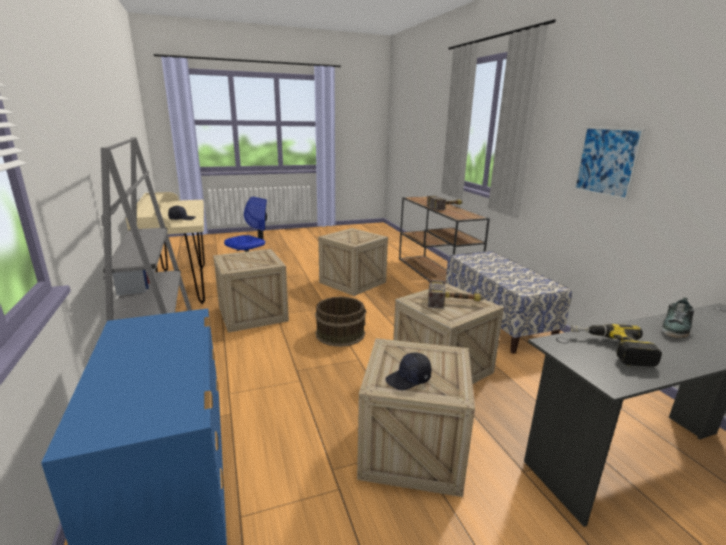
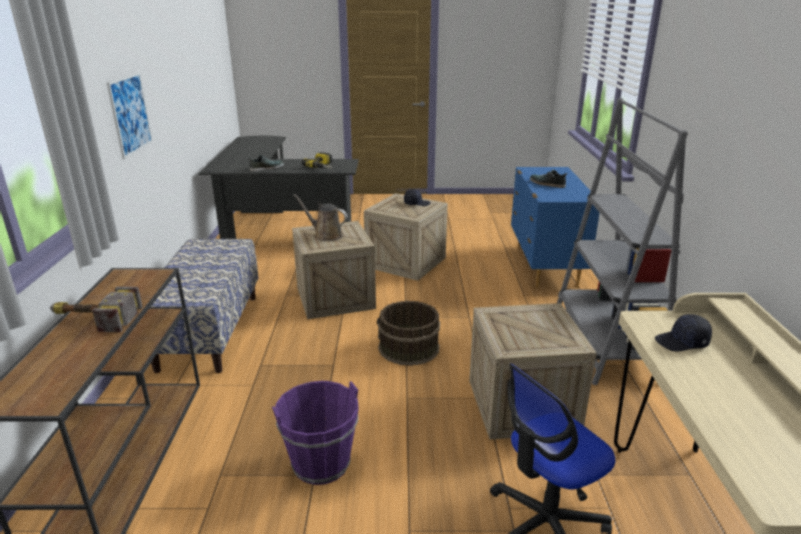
camera: 160 degrees left, 5 degrees up
crate [318,228,388,296] -> purple bucket [272,381,359,485]
hammer [428,280,485,309] -> brown watering can [293,194,348,241]
none -> shoe [530,170,568,188]

